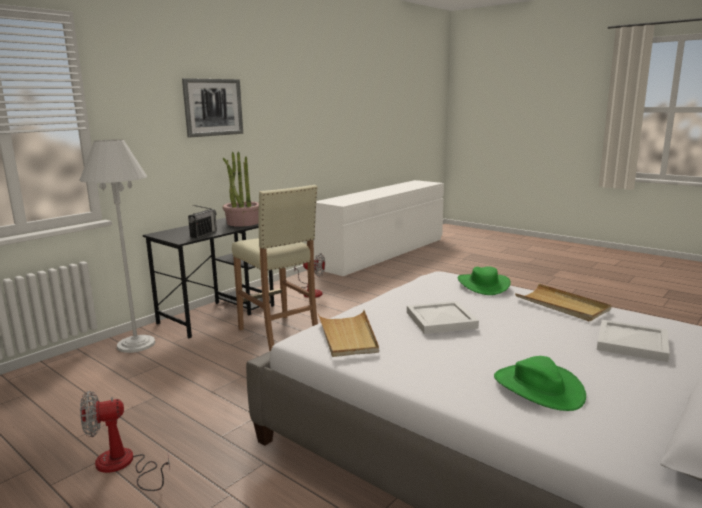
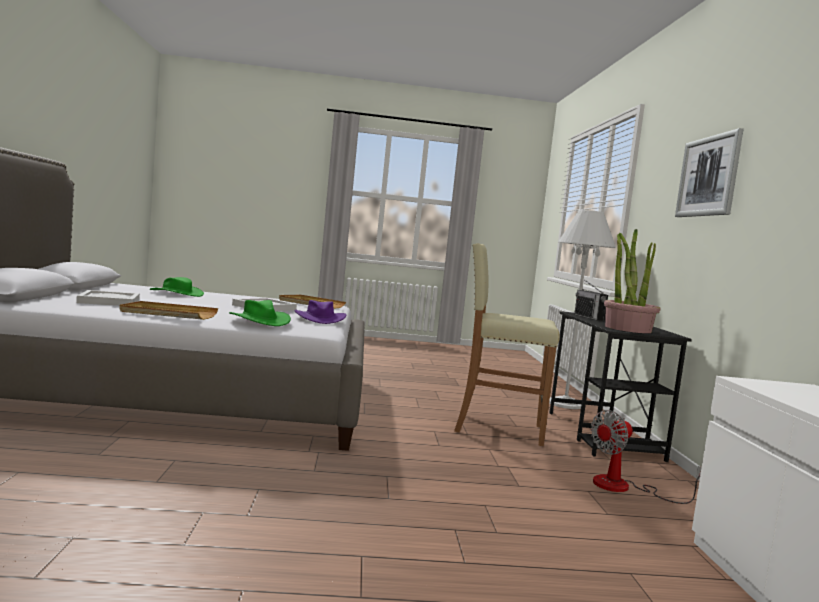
camera: 135 degrees right, 10 degrees down
fan [80,391,170,491] -> none
none -> purple hat [295,300,346,324]

